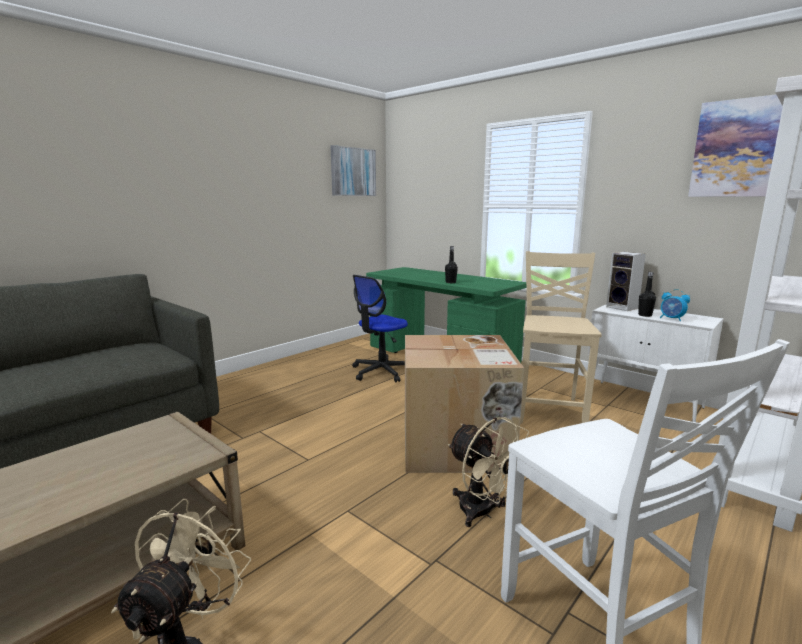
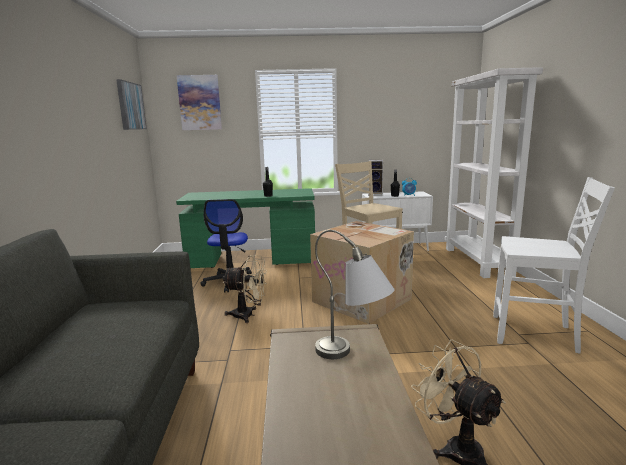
camera: 45 degrees left, 0 degrees up
beige fan [448,417,529,527] -> beige fan moved to [222,255,267,323]
picture [688,94,783,197] -> picture moved to [176,75,222,130]
none -> grey table lamp [315,230,395,359]

